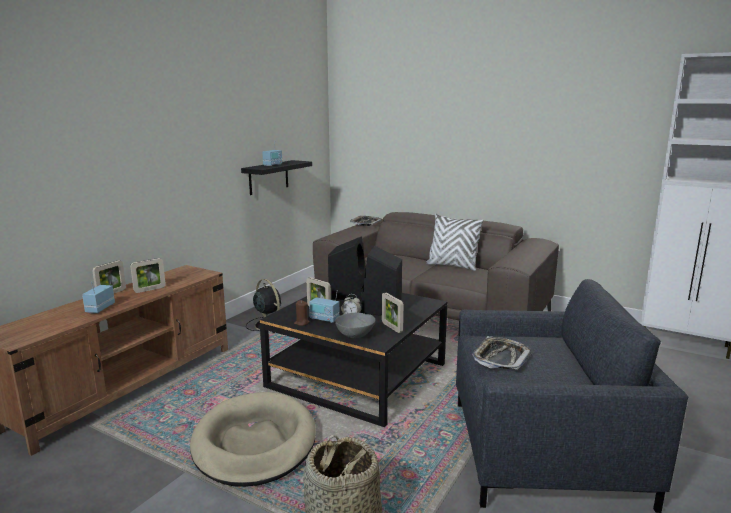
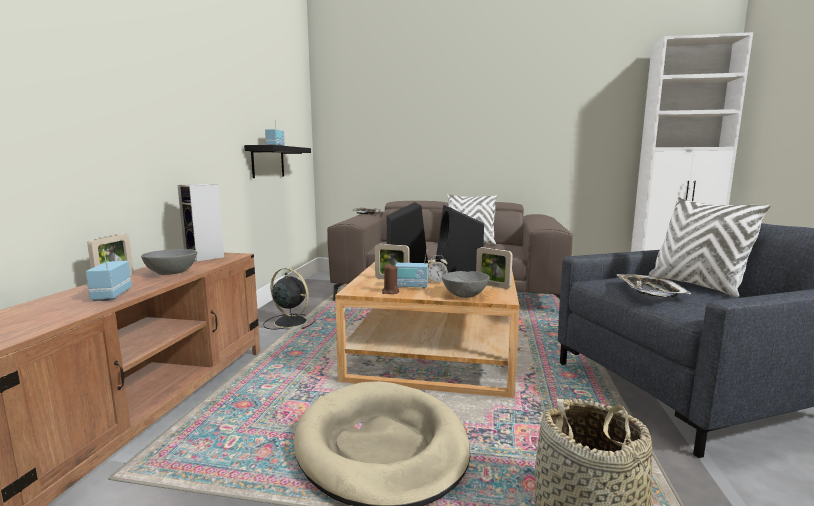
camera: 20 degrees left, 5 degrees down
picture frame [130,258,166,293] -> grey bowl [141,249,197,275]
black coffee table [260,293,447,427] -> beige coffee table [335,260,519,398]
none -> speaker [178,184,224,262]
none -> white pillow [649,197,771,297]

